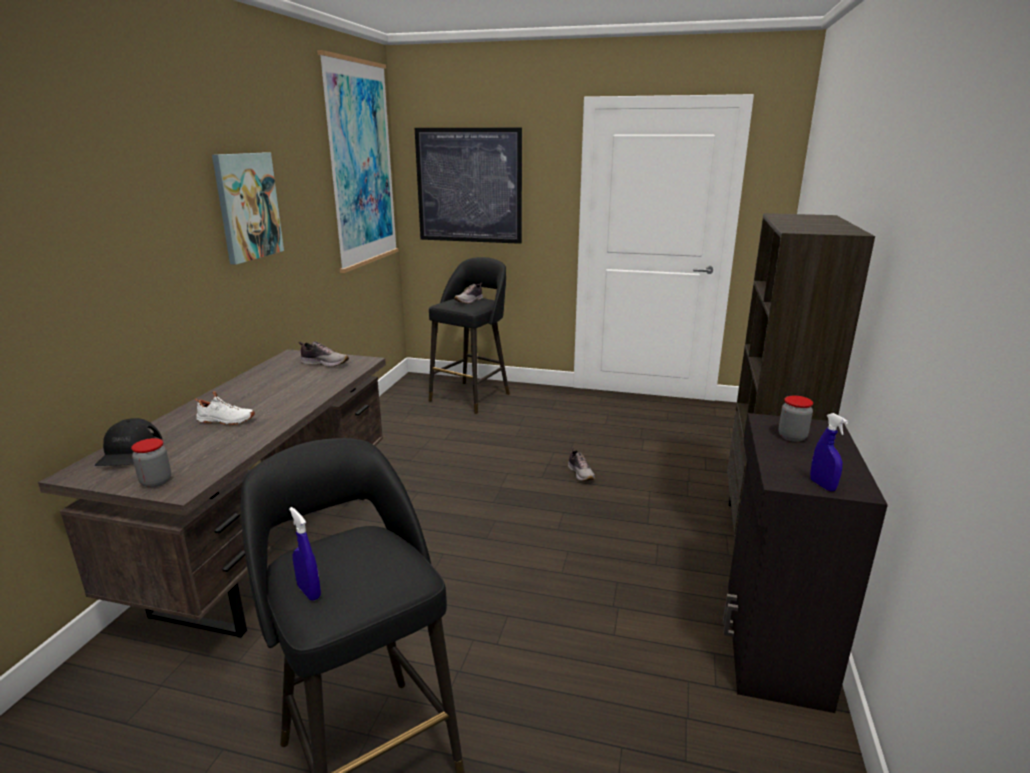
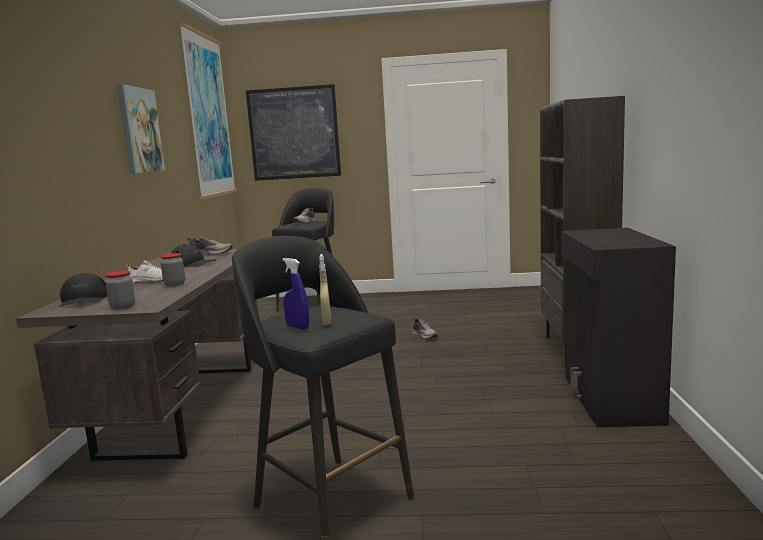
camera: 10 degrees left, 10 degrees down
jar [779,396,813,442] -> jar moved to [160,253,185,287]
blue spray bottle [810,413,848,491] -> none
none -> black cap [171,244,216,267]
none -> beige spray bottle [319,254,331,325]

